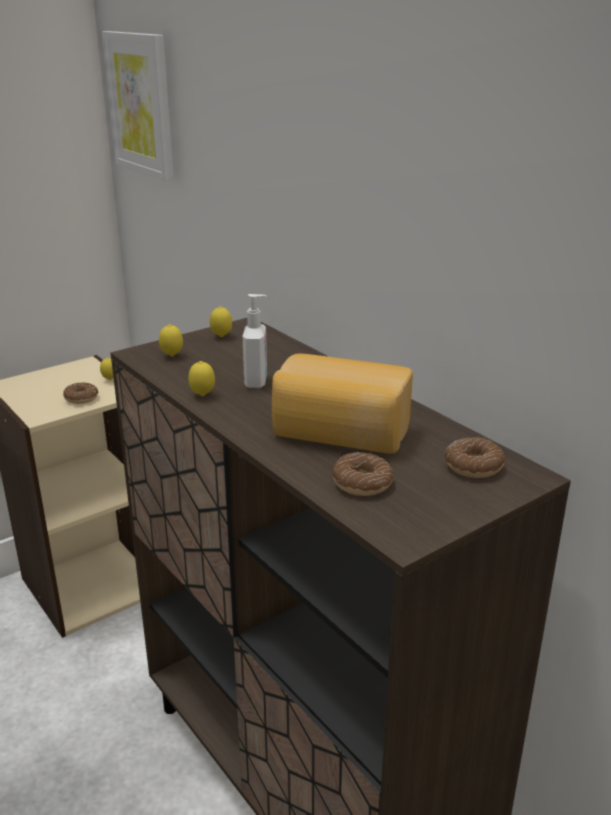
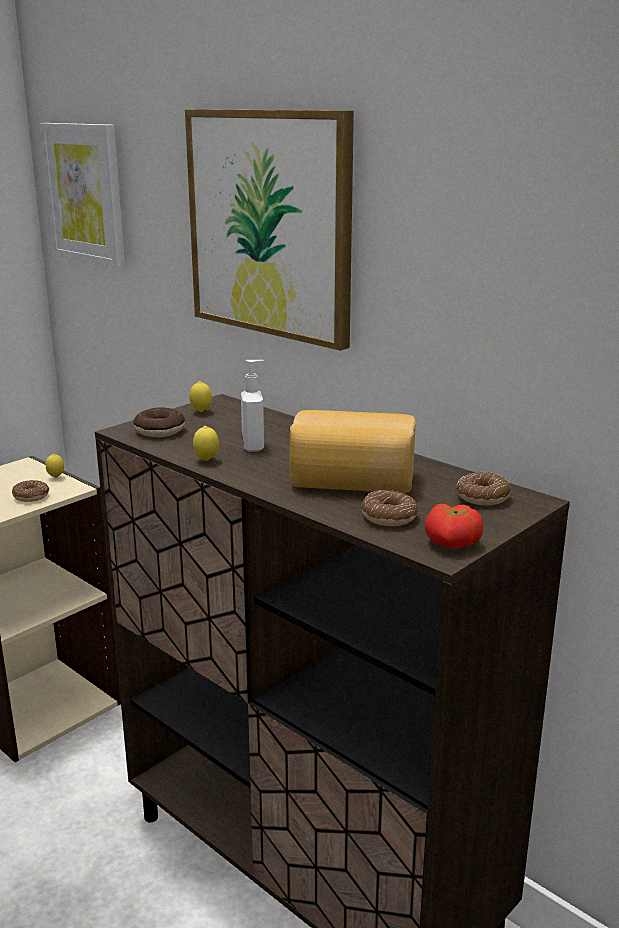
camera: 10 degrees left, 5 degrees down
lemon [159,324,183,357] -> donut [133,407,185,437]
none -> picture [185,109,354,351]
none -> tomato [425,504,483,549]

